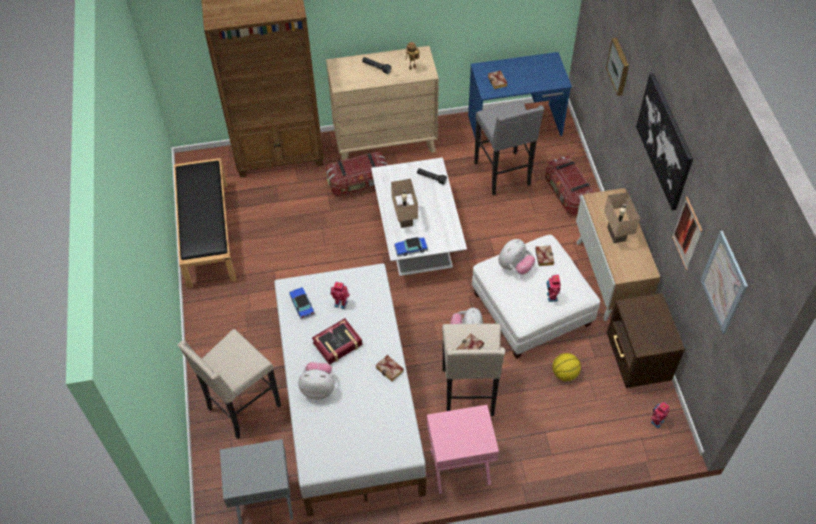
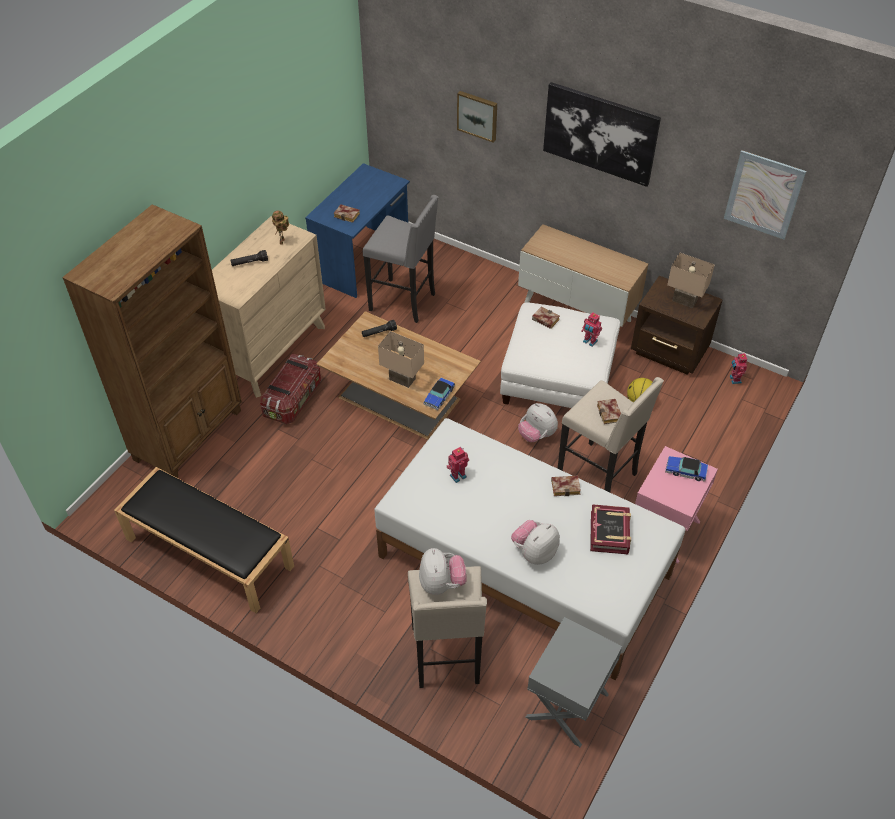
camera: 50 degrees left, 5 degrees down
toy car [289,287,315,320] -> toy car moved to [665,456,708,482]
book [312,318,362,364] -> book moved to [590,504,631,554]
white coffee table [371,157,467,276] -> brown coffee table [317,311,481,440]
plush toy [498,239,535,275] -> plush toy moved to [419,548,466,595]
storage box [545,156,595,216] -> none
beige table lamp [604,192,640,243] -> beige table lamp moved to [667,253,715,308]
picture [672,196,702,270] -> none

